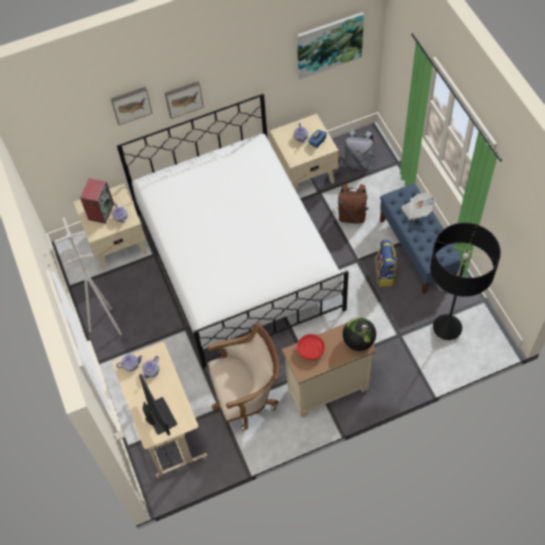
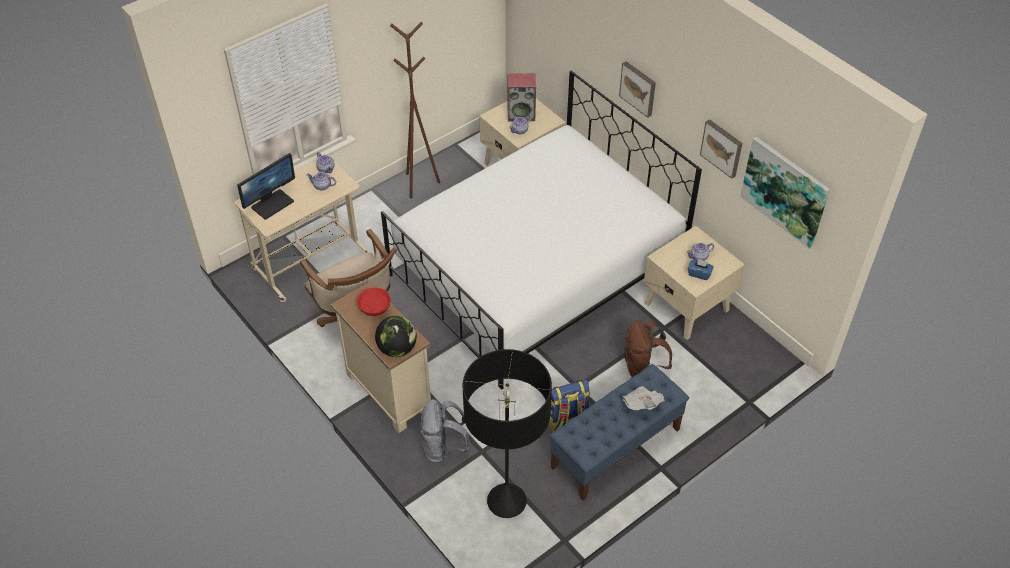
camera: 70 degrees right, 10 degrees down
grey clothes rack [54,217,122,335] -> brown clothes rack [390,22,440,198]
picture [111,87,152,125] -> picture moved to [700,119,743,179]
grey backpack [343,130,374,170] -> grey backpack moved to [421,399,469,463]

